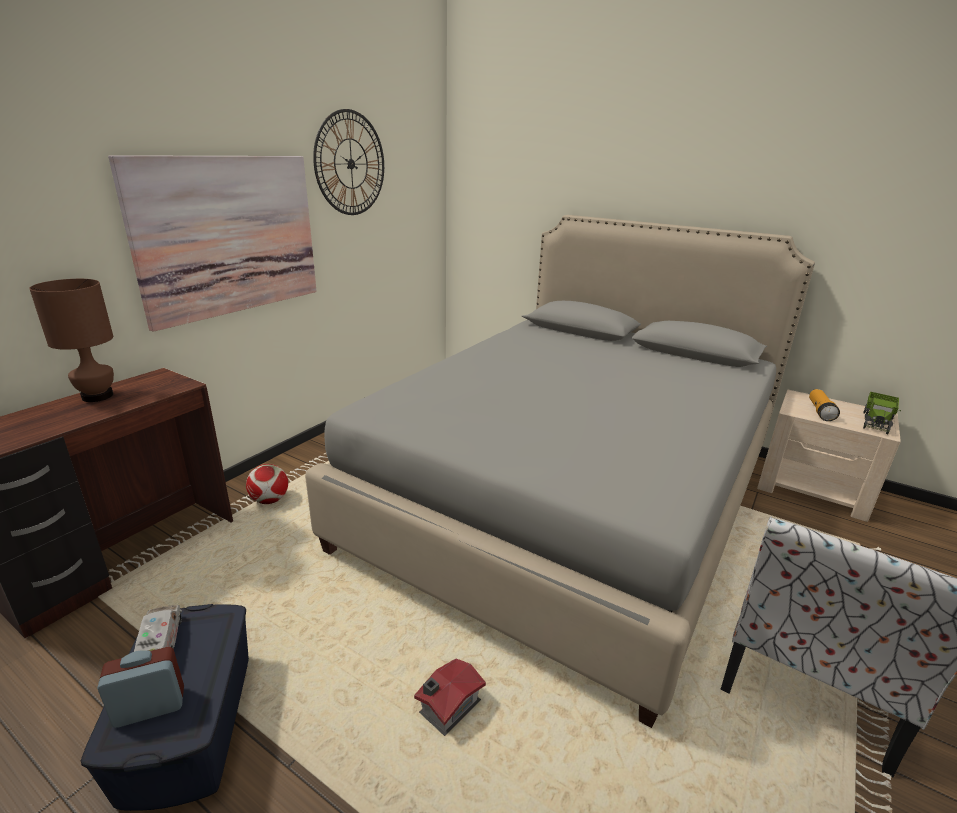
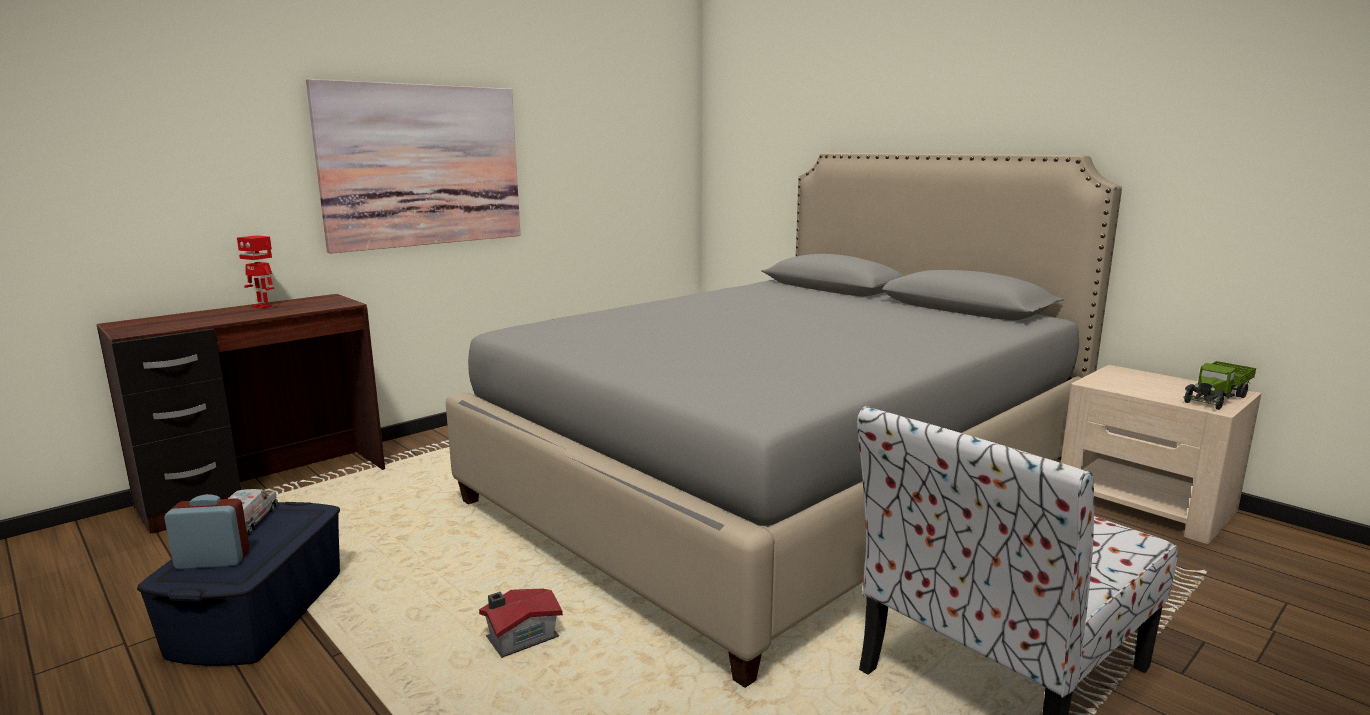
camera: 15 degrees right, 10 degrees down
brown table lamp [29,279,114,402] -> toy robot [237,235,274,309]
football [246,464,288,504] -> none
wall clock [313,109,384,215] -> none
flashlight [809,389,840,421] -> none

